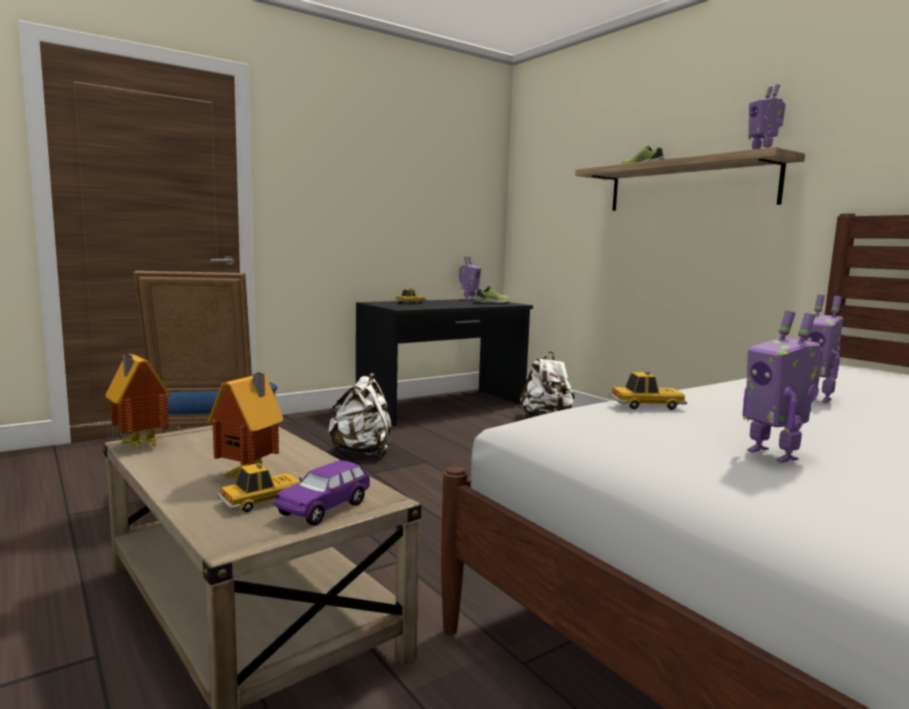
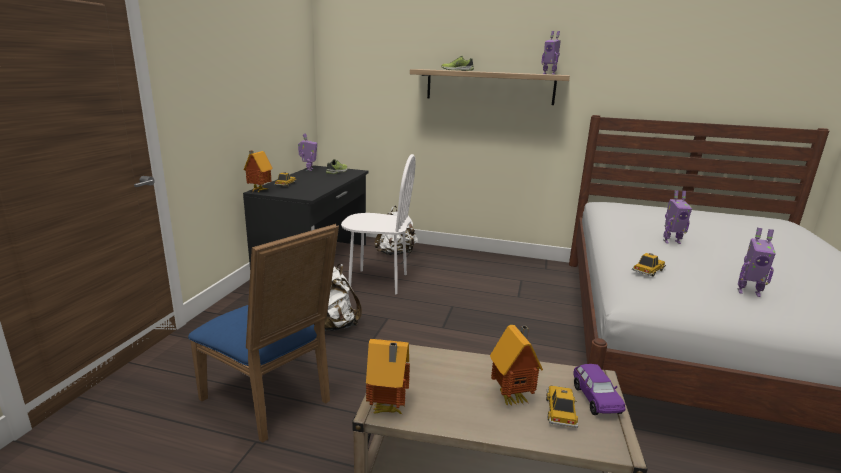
camera: 40 degrees left, 10 degrees up
none -> toy house [244,151,273,193]
none -> white chair [341,154,416,294]

